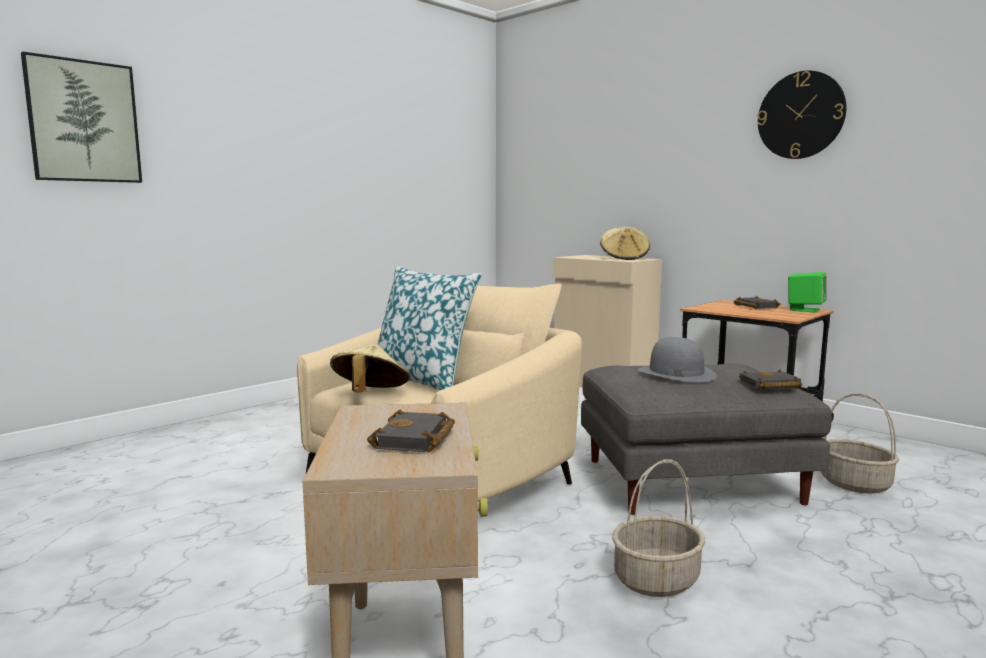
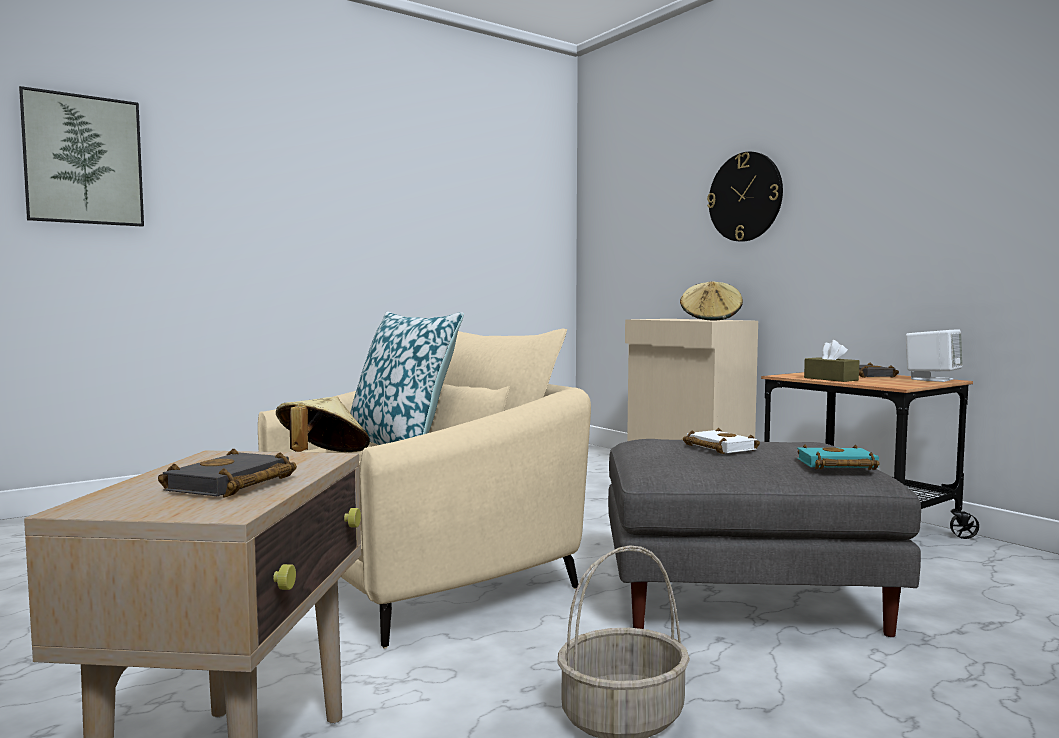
camera: 10 degrees right, 5 degrees down
grey hat [638,337,717,382] -> white book [683,428,760,454]
black book [739,370,803,390] -> turquoise book [797,445,880,470]
wall clock [757,70,846,159] -> wall clock moved to [707,152,783,242]
green speaker [788,272,827,312] -> white speaker [906,329,963,382]
basket [820,393,899,494] -> none
none -> brown tissue box [804,340,859,382]

